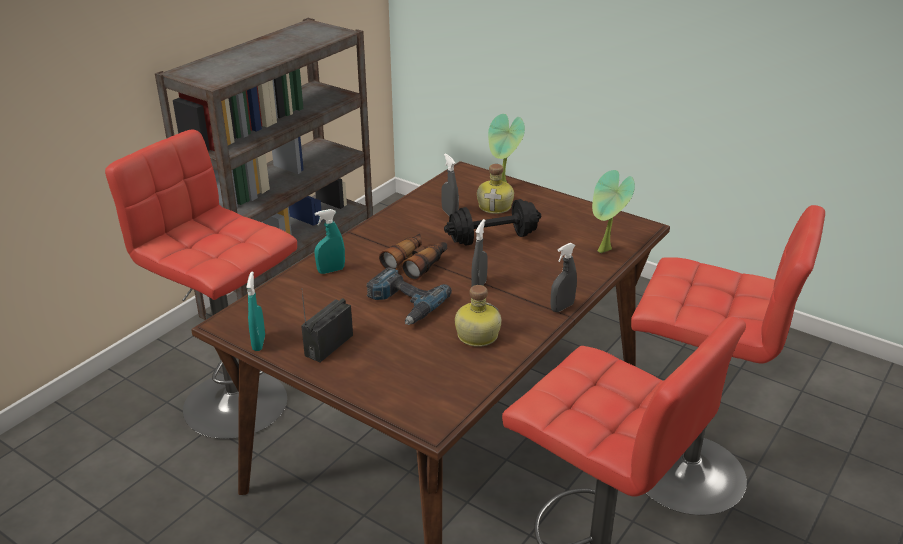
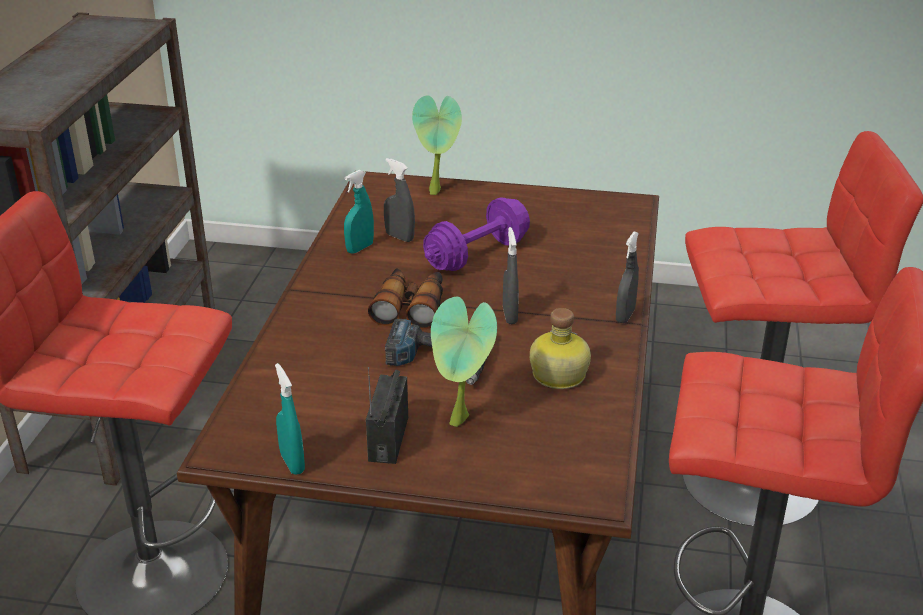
camera: 25 degrees left, 0 degrees up
turquoise spray bottle [315,209,345,274] -> turquoise spray bottle moved to [344,170,374,254]
black dumbbell [444,199,541,246] -> purple dumbbell [423,198,530,271]
bottle [477,164,514,214] -> none
potted plant [592,170,635,253] -> potted plant moved to [431,297,497,427]

